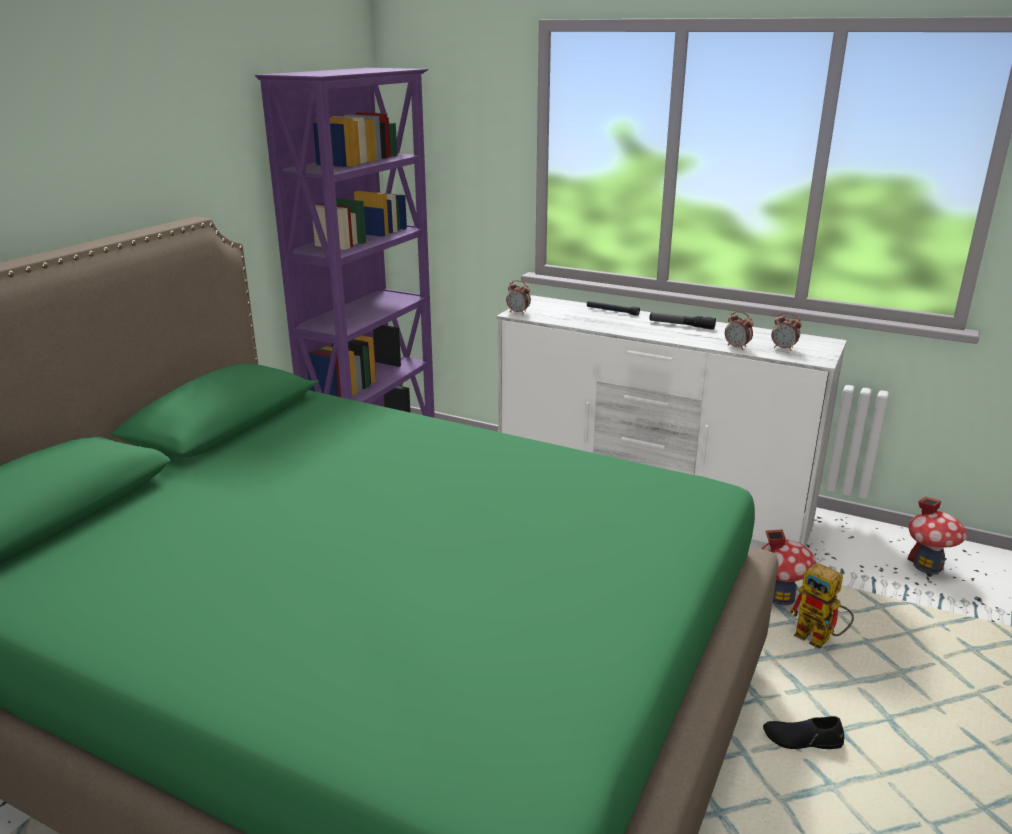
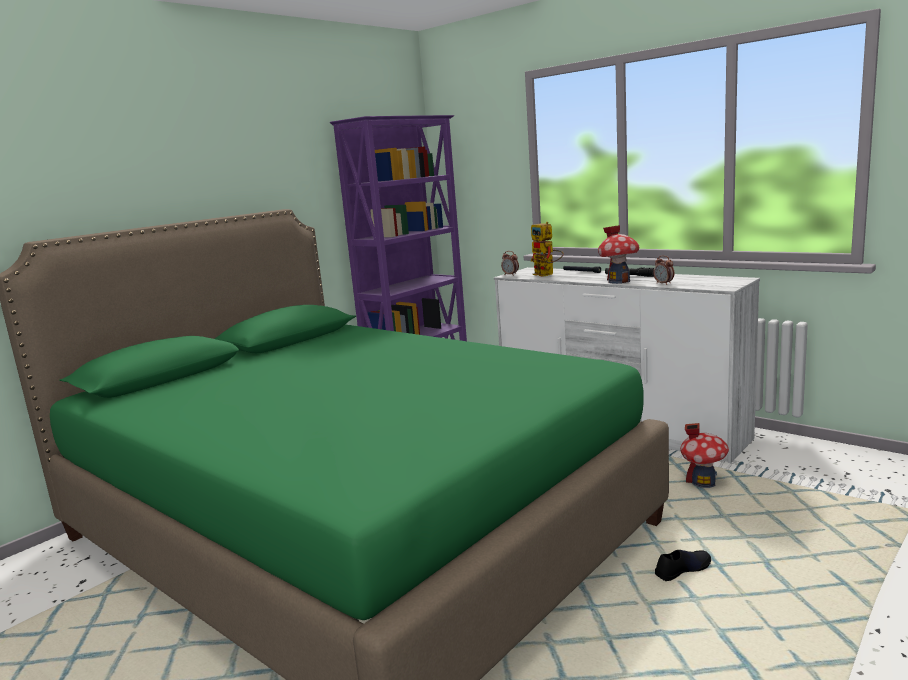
camera: 15 degrees right, 10 degrees down
black shoe [763,716,844,749] -> black shoe turned 135 degrees clockwise [655,550,711,581]
alarm clock [771,313,802,351] -> none
toy robot [789,563,854,649] -> toy robot moved to [531,222,564,277]
toy house [907,497,967,574] -> toy house moved to [598,225,639,284]

